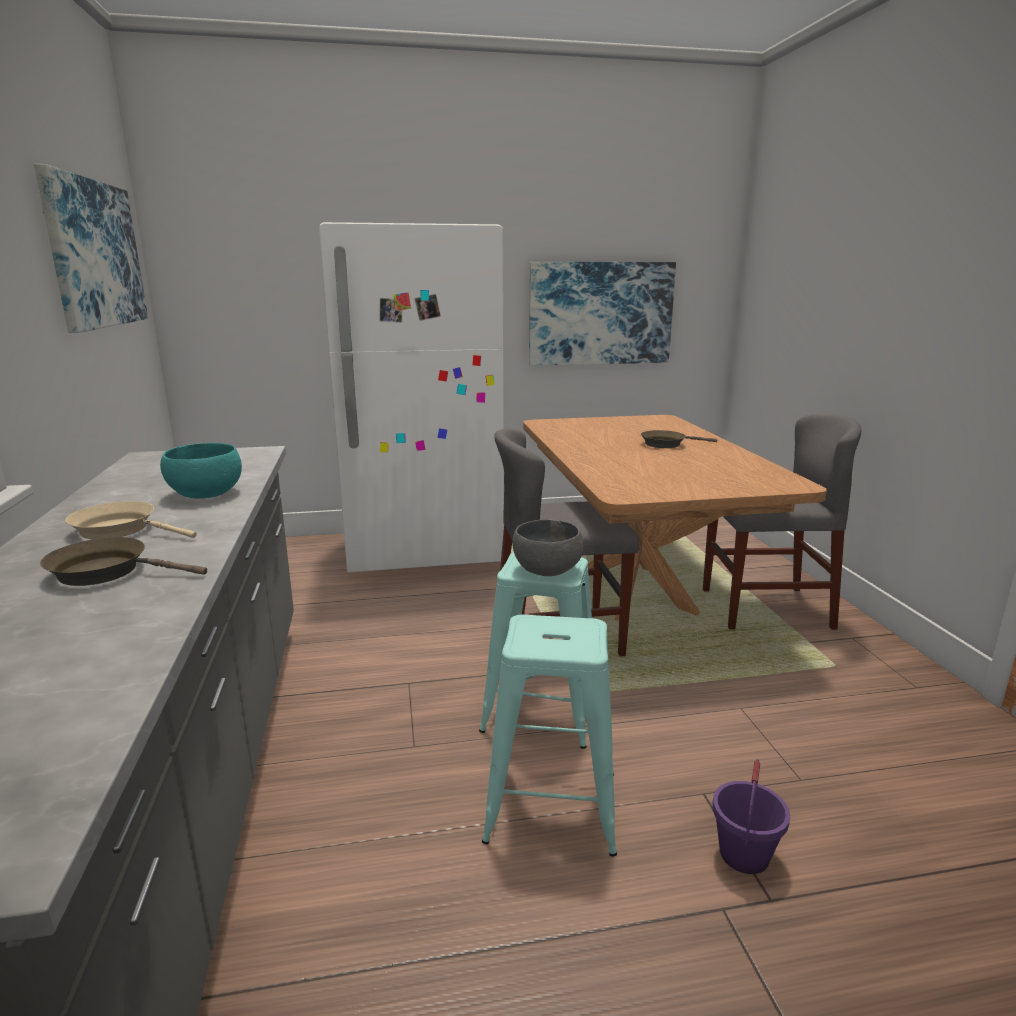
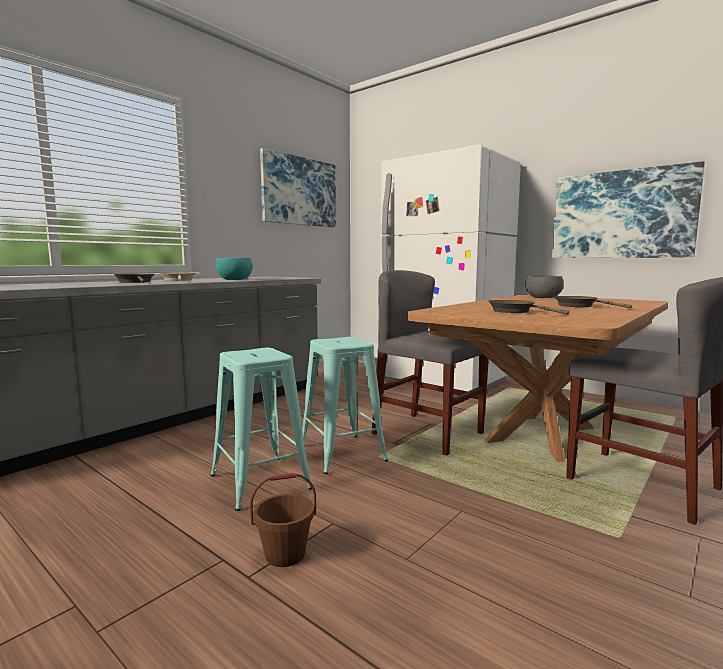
camera: 50 degrees right, 10 degrees down
grey bowl [512,519,583,576] -> grey bowl moved to [525,276,564,298]
purple bucket [713,759,790,874] -> brown bucket [250,473,316,567]
none -> brown frying pan [488,300,569,315]

